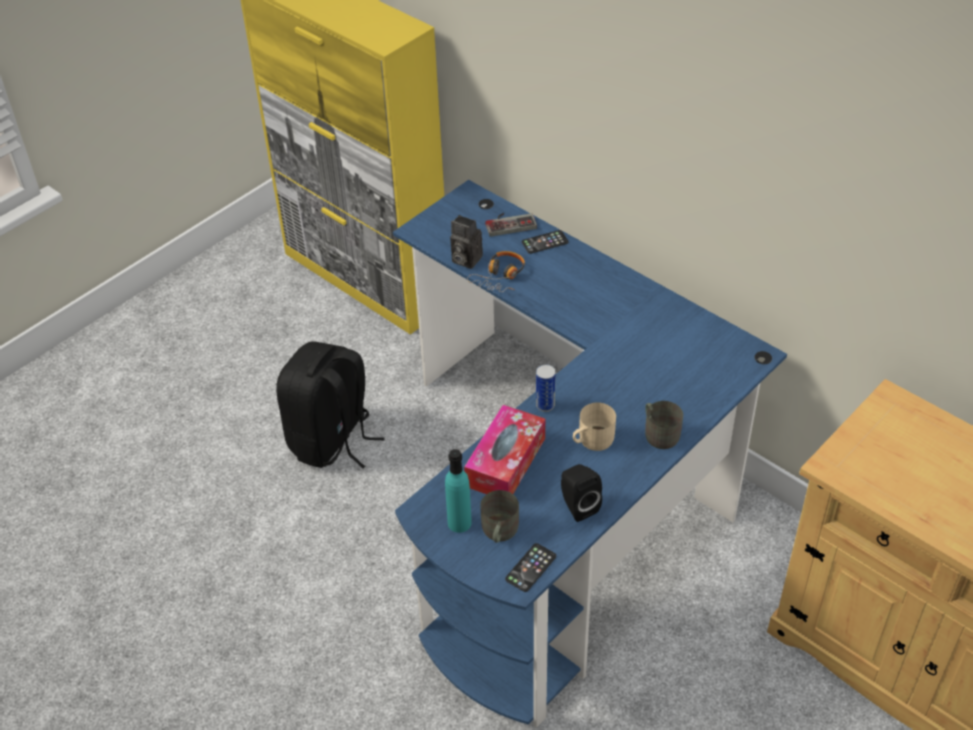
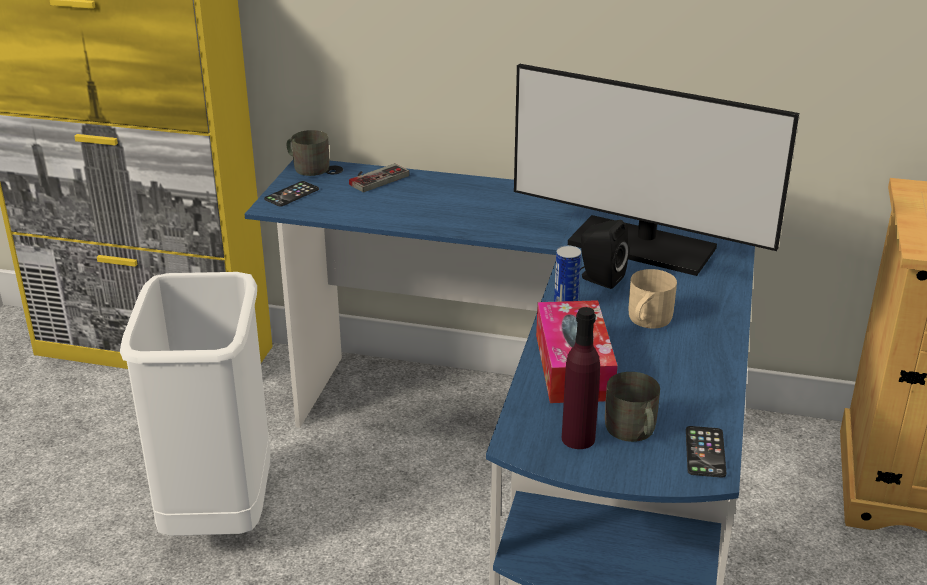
camera: 30 degrees left, 15 degrees down
black backpack [276,341,385,468] -> white trash can [120,272,270,536]
turquoise bottle [445,449,472,533] -> purple bottle [562,307,600,449]
camera [450,215,483,269] -> none
headphones [467,251,525,292] -> none
phone [522,230,569,254] -> phone moved to [264,181,319,207]
black speaker [561,464,602,522] -> black speaker moved to [580,220,629,289]
grey mug [645,401,683,449] -> grey mug moved to [287,130,330,176]
none -> monitor [514,64,799,276]

